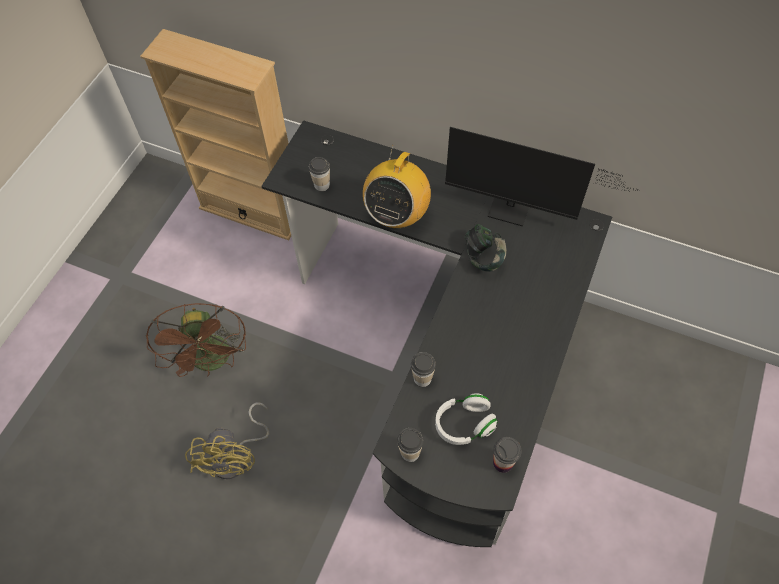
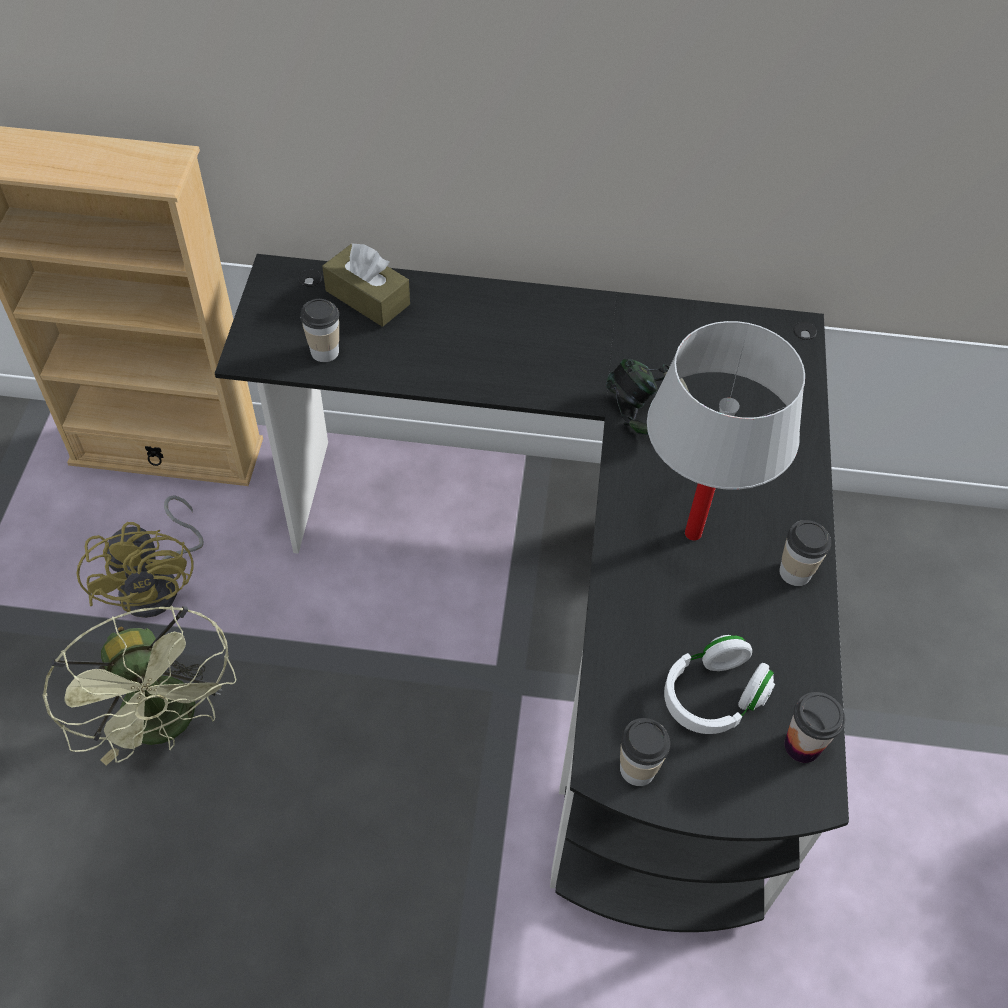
camera: 20 degrees left, 5 degrees down
brown fan [146,303,246,377] -> green fan [42,606,236,766]
yellow fan [185,402,269,479] -> yellow fan moved to [77,496,204,618]
radio [363,145,431,229] -> none
cup [411,352,436,387] -> cup moved to [779,520,831,586]
monitor [445,127,640,226] -> none
none -> brown tissue box [322,243,410,327]
none -> white table lamp [647,321,805,541]

